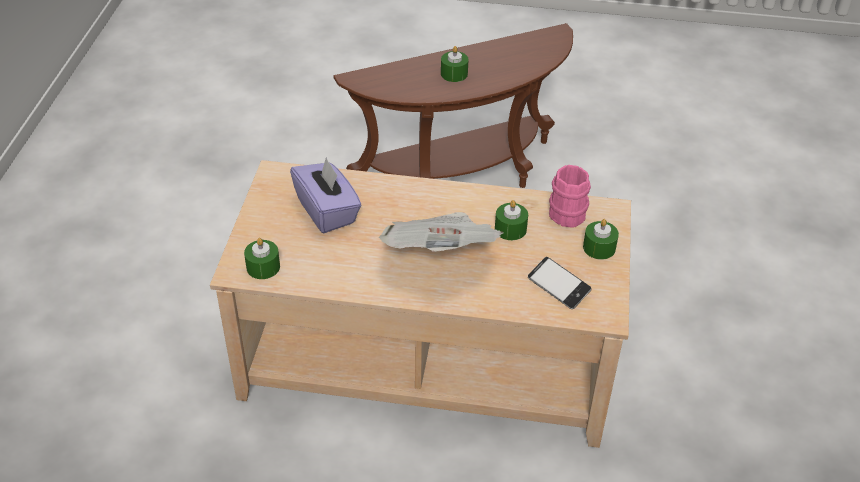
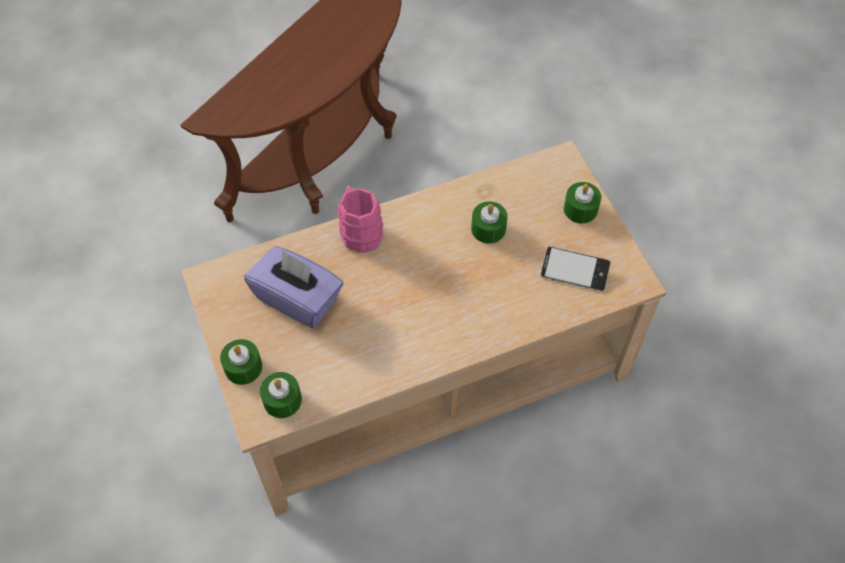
camera: 30 degrees left, 15 degrees up
newspaper [379,212,503,252] -> none
green candle [441,46,469,82] -> green candle moved to [220,339,262,385]
pink mug [549,165,591,228] -> pink mug moved to [337,186,383,253]

